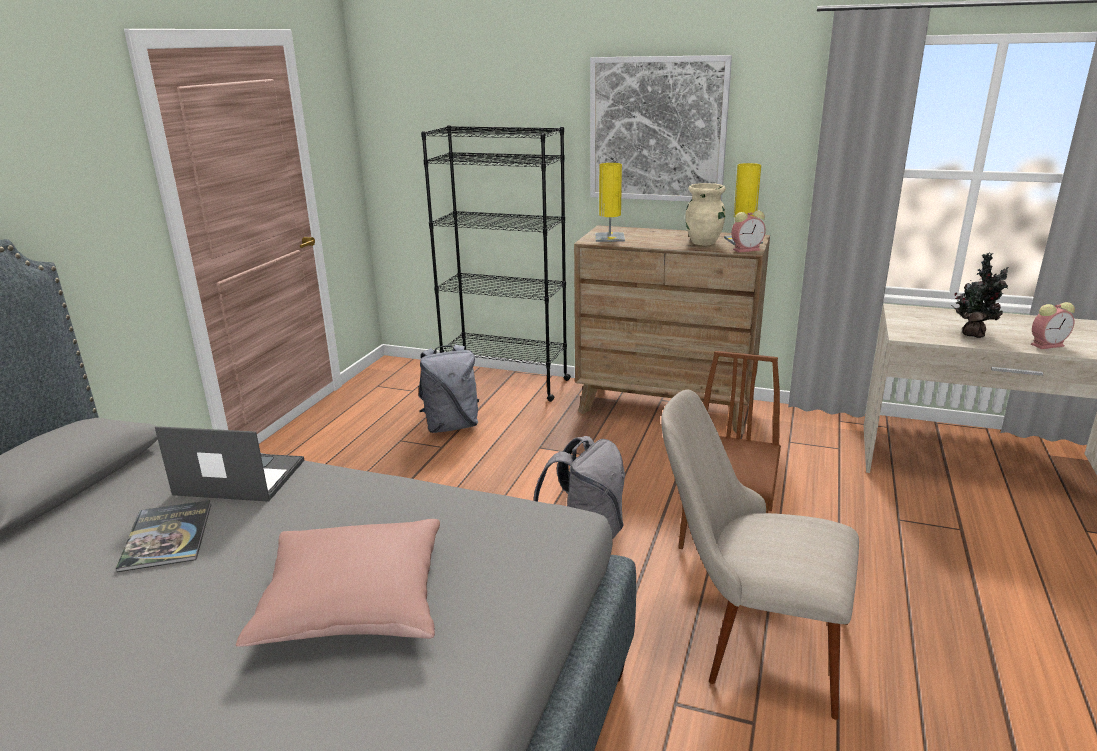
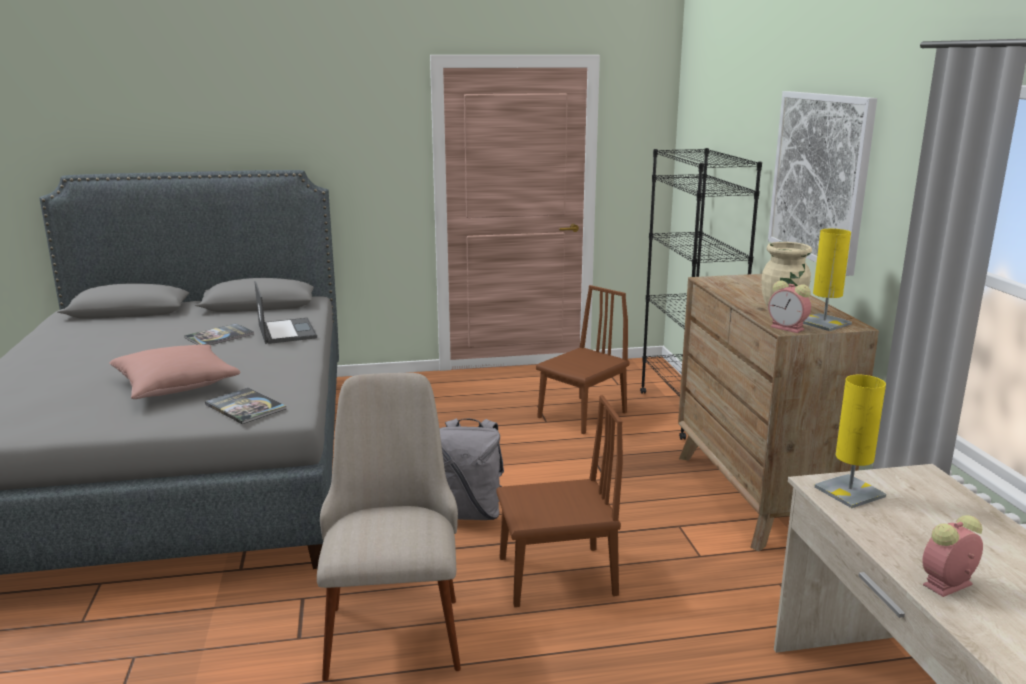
camera: 60 degrees right, 5 degrees down
grey backpack [418,345,479,433] -> brown chair [536,285,629,434]
yellow table lamp [595,163,625,242] -> yellow table lamp moved to [814,375,886,508]
potted plant [951,253,1009,338] -> none
alarm clock [1031,302,1075,349] -> alarm clock turned 105 degrees clockwise [922,515,983,597]
none -> book [205,388,286,424]

